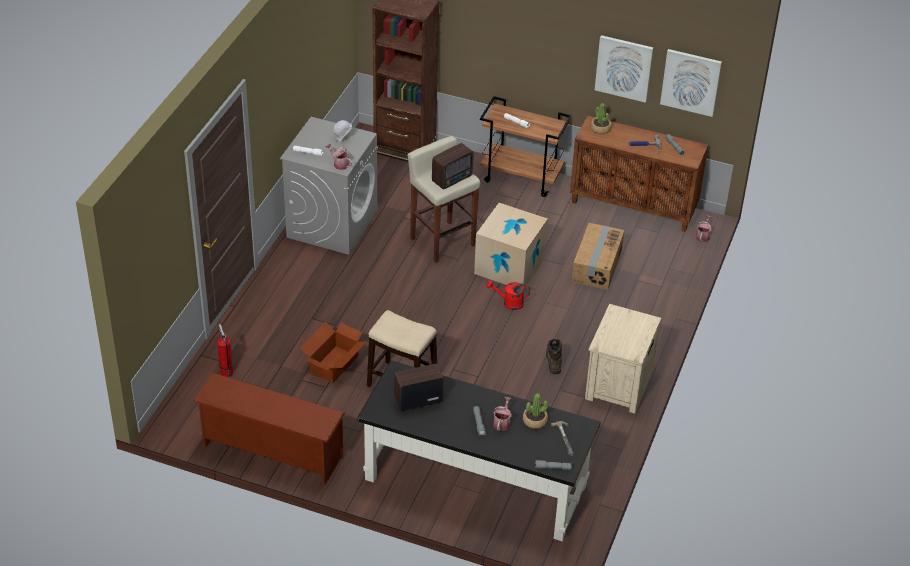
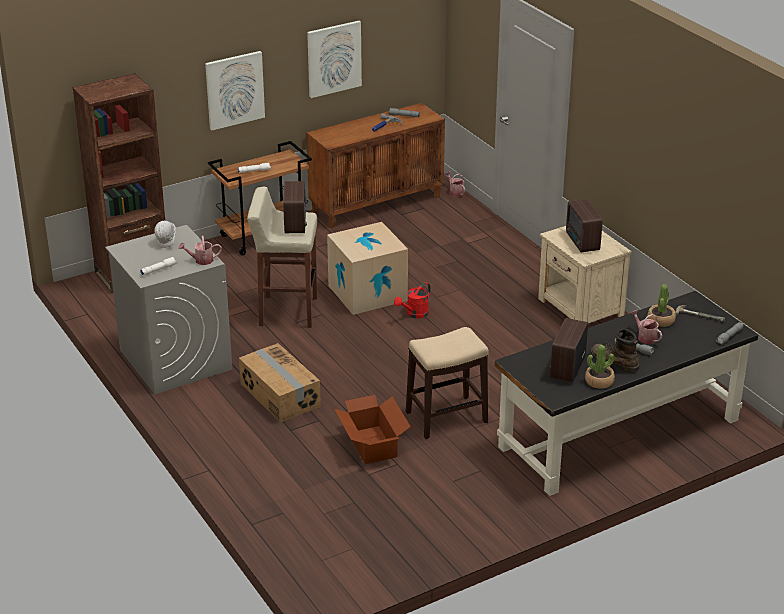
camera: 50 degrees left, 10 degrees down
brown shoe rack [193,373,345,485] -> none
fire extinguisher [217,324,233,377] -> none
brown boot [546,339,562,374] -> brown boot moved to [590,329,639,373]
cardboard box [572,223,624,290] -> cardboard box moved to [239,343,321,423]
potted plant [591,103,612,134] -> potted plant moved to [585,345,615,389]
picture [660,49,722,117] -> picture moved to [205,51,265,130]
none -> radio [566,199,603,252]

